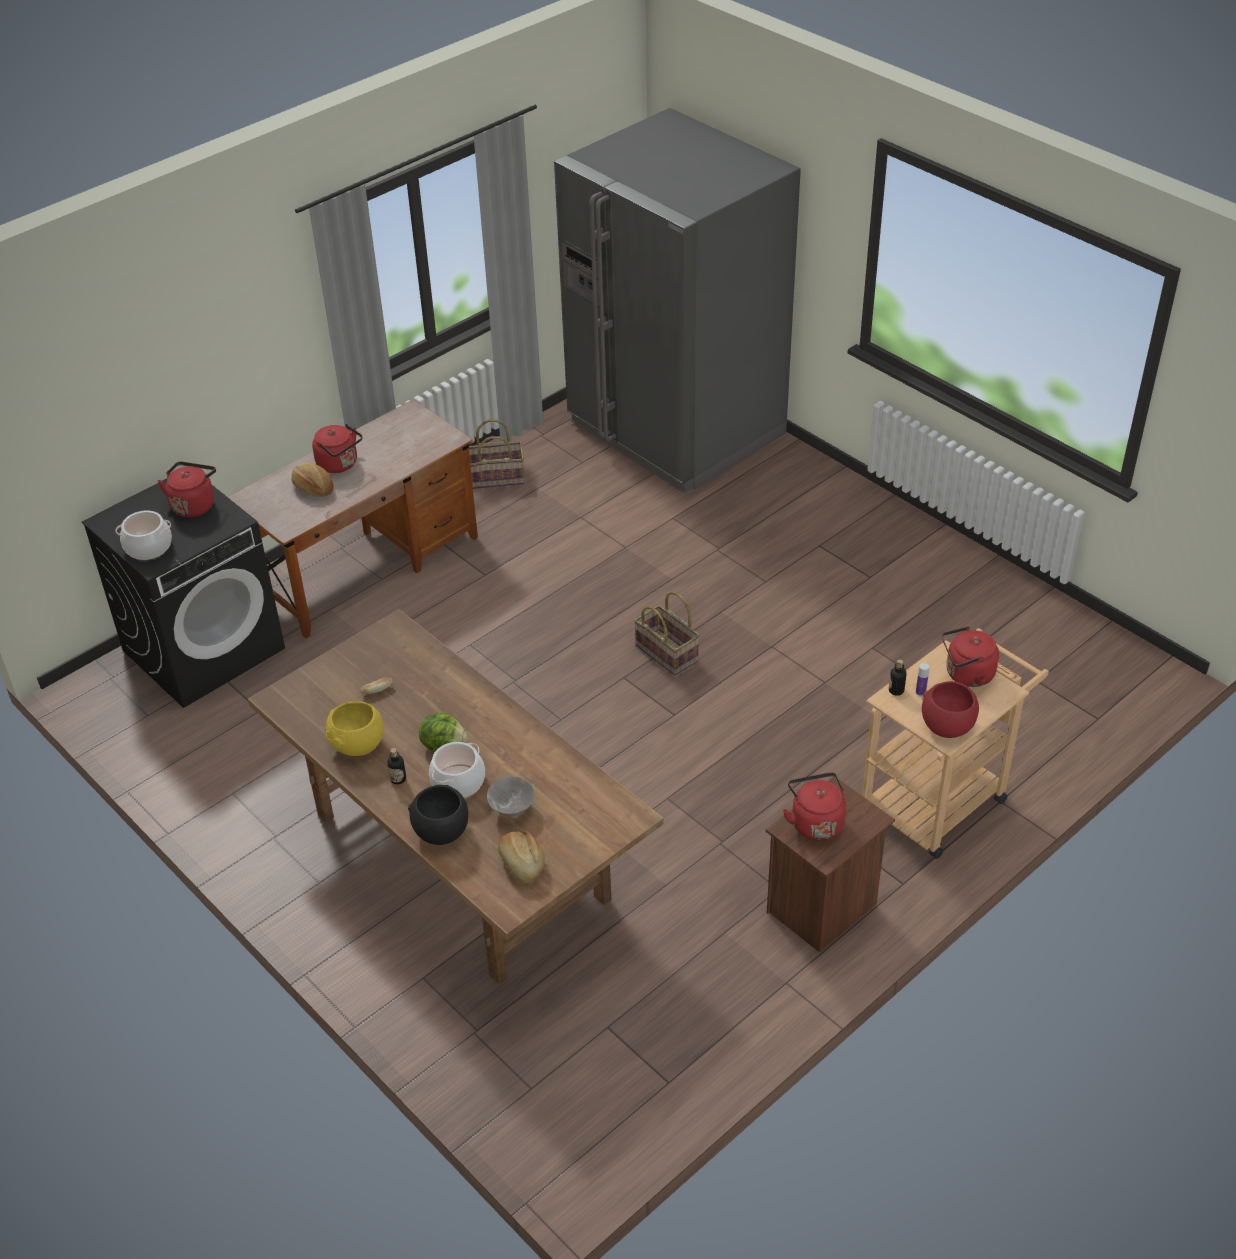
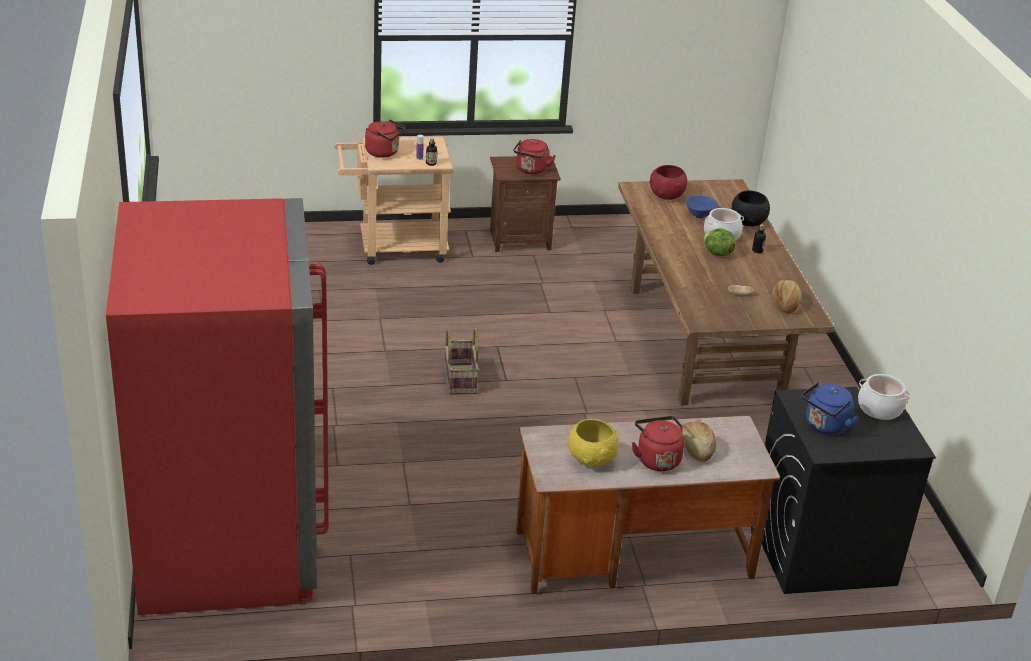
camera: 150 degrees left, 10 degrees down
red kettle [157,462,216,518] -> blue kettle [802,382,858,434]
yellow bowl [326,702,384,756] -> yellow bowl moved to [568,419,619,467]
basket [469,419,525,489] -> none
grey bowl [487,776,535,817] -> blue bowl [686,195,717,218]
bread [498,831,545,883] -> bread moved to [772,280,801,313]
grey fridge [554,108,801,493] -> red fridge [106,198,329,615]
red bowl [922,681,979,738] -> red bowl moved to [649,165,687,200]

